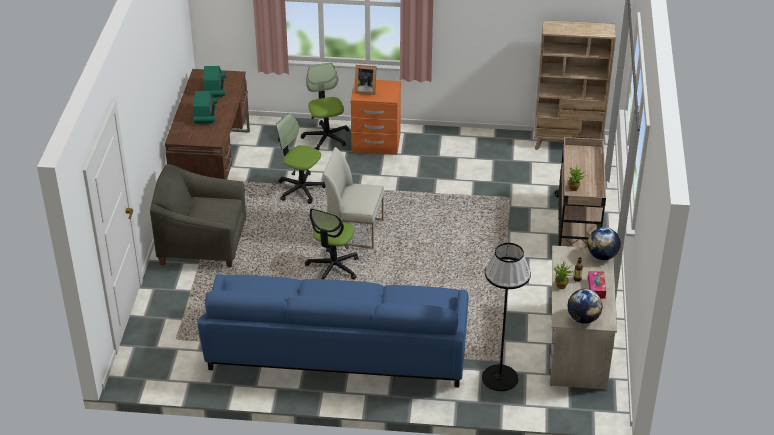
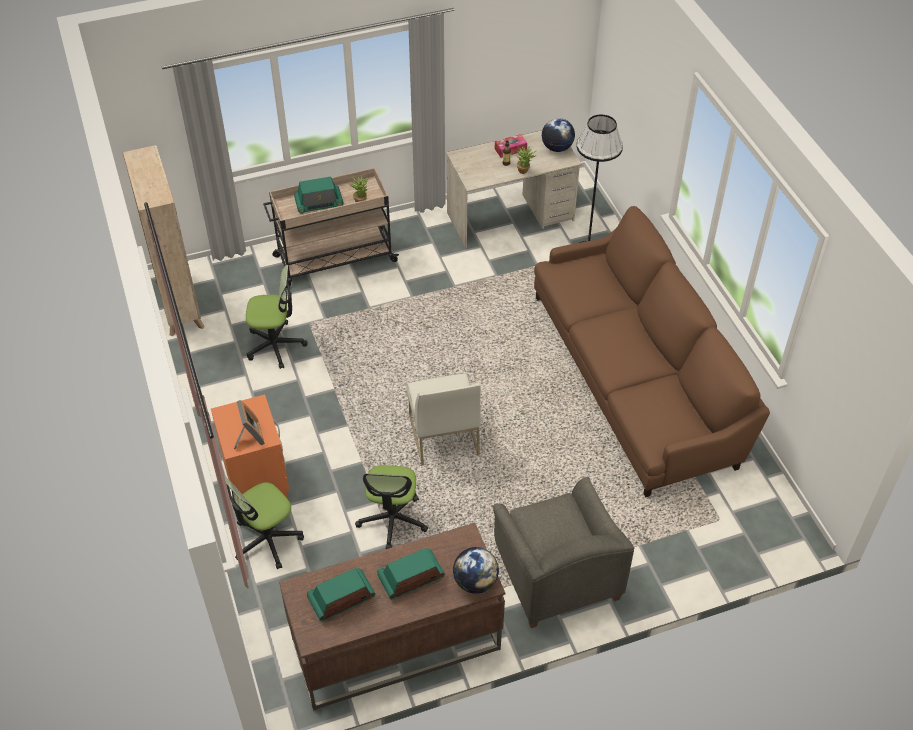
camera: 115 degrees left, 10 degrees up
blue sofa [198,274,469,388] -> brown sofa [534,206,770,497]
office chair [305,208,359,280] -> office chair moved to [246,265,308,369]
globe [587,227,621,260] -> globe moved to [453,547,499,594]
none -> radio [294,177,344,214]

